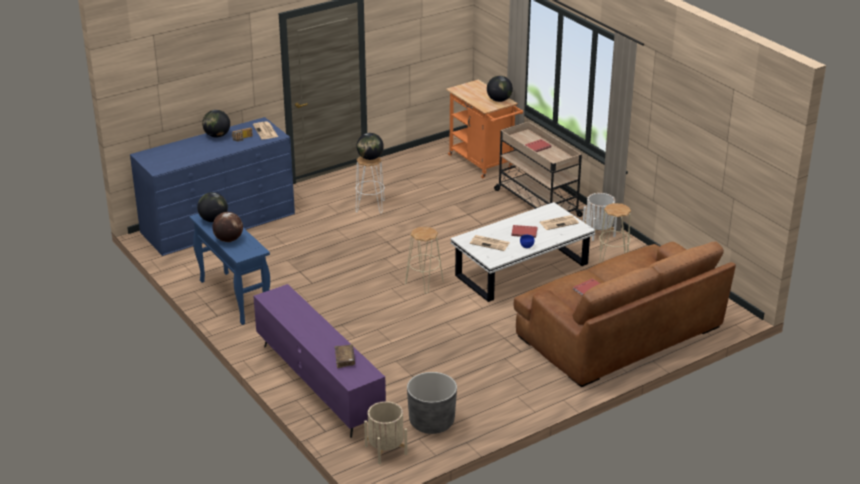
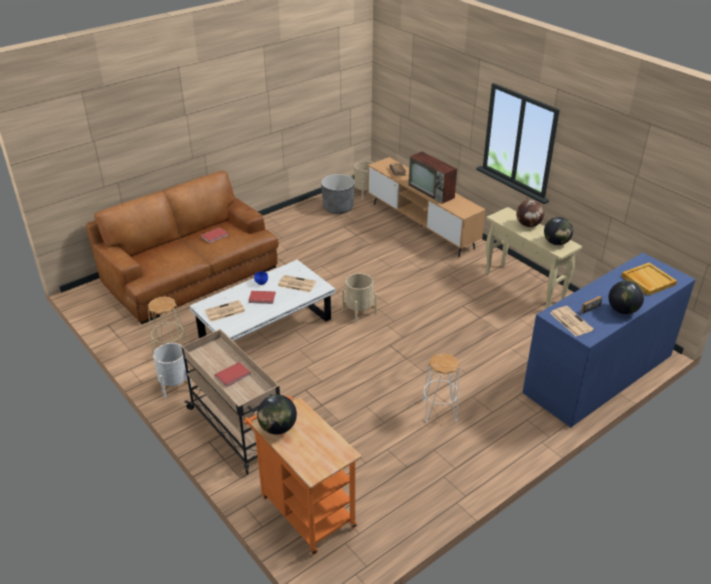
camera: 175 degrees right, 5 degrees up
blue console table [189,213,270,325] -> beige console table [484,207,582,309]
purple tv stand [253,284,386,438] -> brown tv stand [368,157,486,257]
globe [357,133,384,160] -> none
beige stool [405,227,444,294] -> beige planter [342,273,377,323]
none -> television [408,151,457,204]
none -> beige tray [621,263,677,296]

